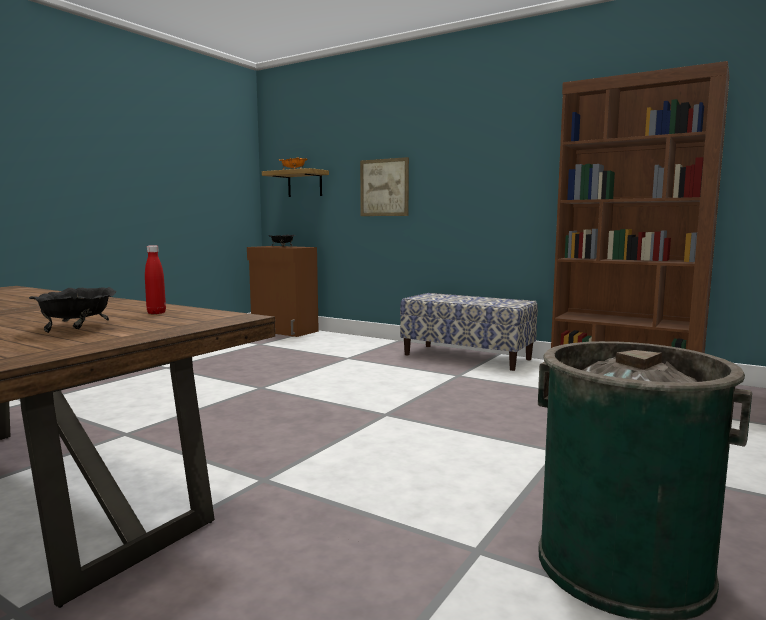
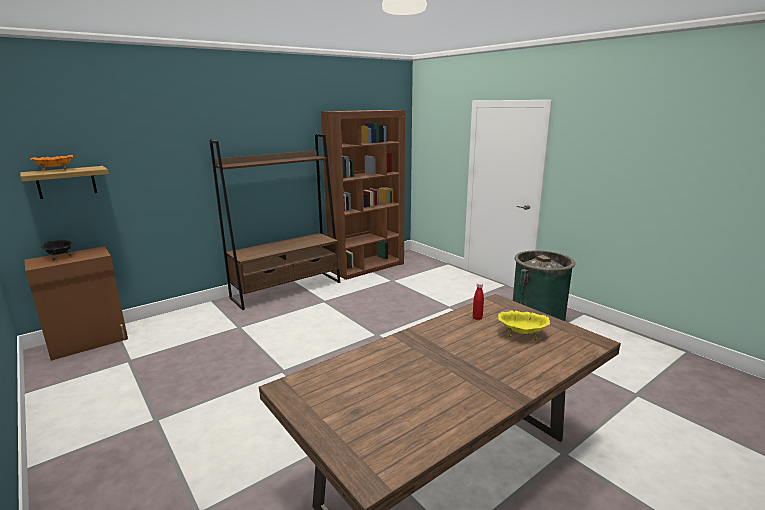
camera: 70 degrees left, 10 degrees up
black bowl [29,287,117,333] -> yellow bowl [498,311,550,341]
picture [360,157,409,216] -> none
bench [400,293,538,371] -> brown bookcase [209,134,340,310]

